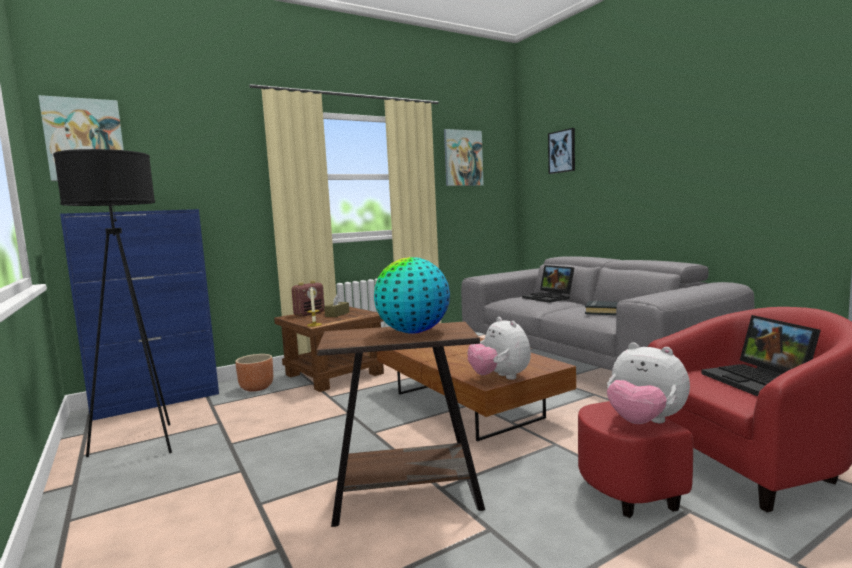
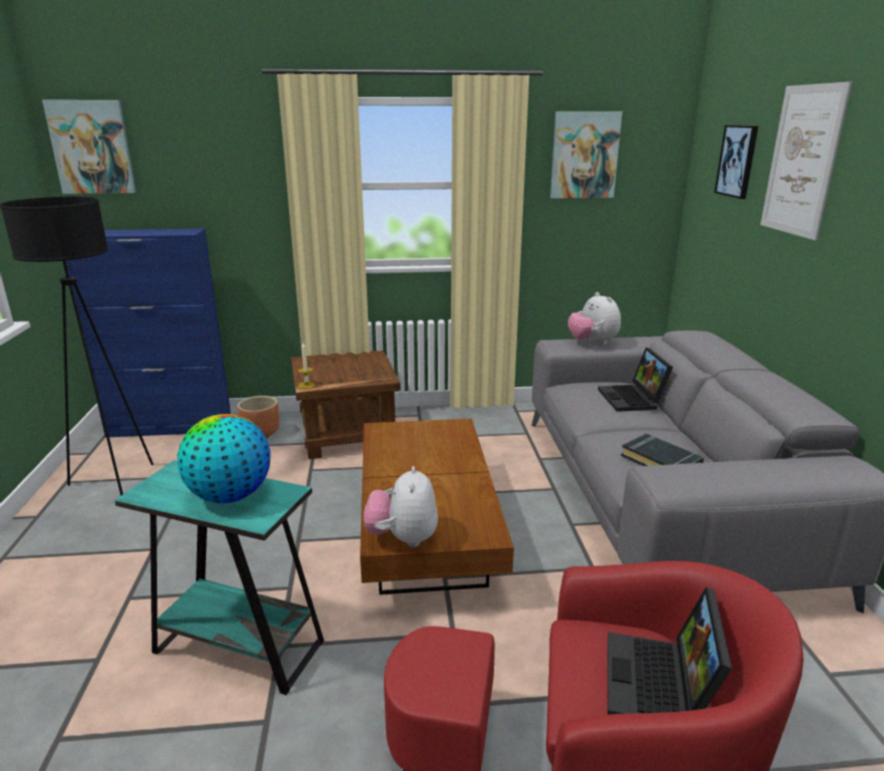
camera: 25 degrees right, 15 degrees up
radio [291,281,325,316] -> none
brown side table [317,322,485,527] -> turquoise side table [115,460,324,695]
brown tissue box [324,294,349,317] -> none
plush toy [607,342,690,424] -> plush toy moved to [568,292,621,345]
none -> picture [760,82,852,240]

